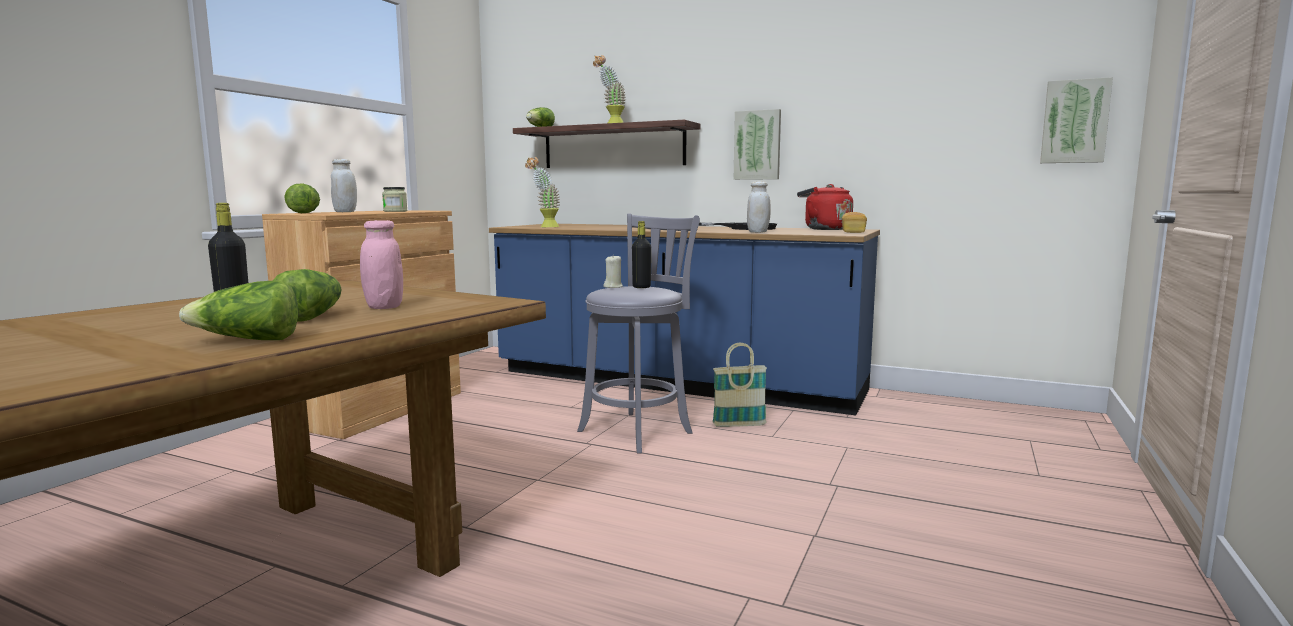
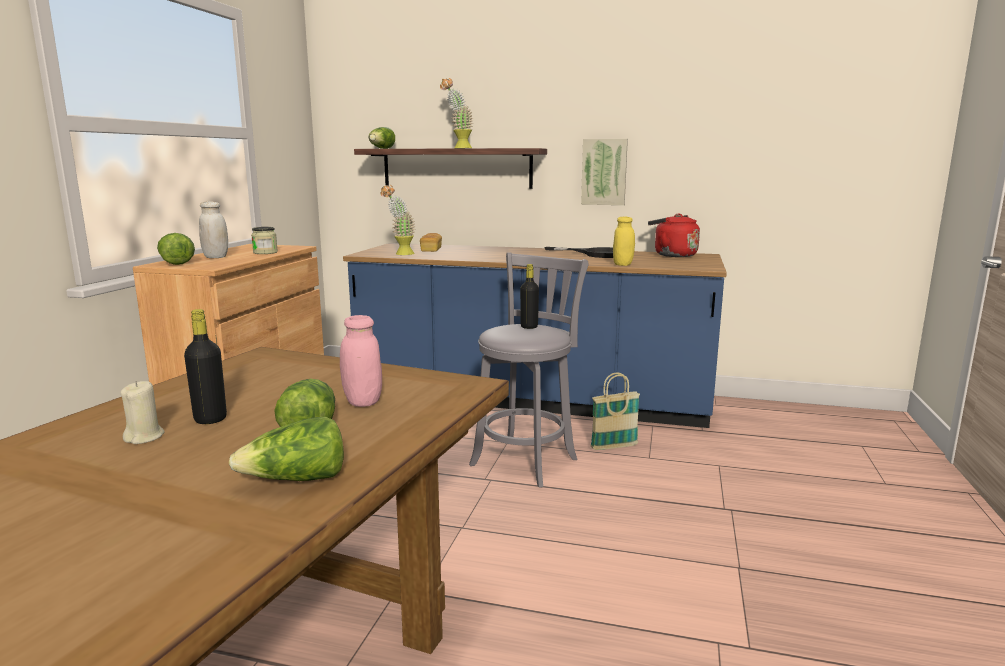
camera: 10 degrees left, 5 degrees up
beige candle [603,254,623,288] -> beige candle moved to [121,381,164,444]
white jar [747,182,771,233] -> yellow jar [613,217,635,266]
bread [842,212,867,233] -> bread moved to [420,233,442,252]
picture [1040,77,1113,163] -> none

